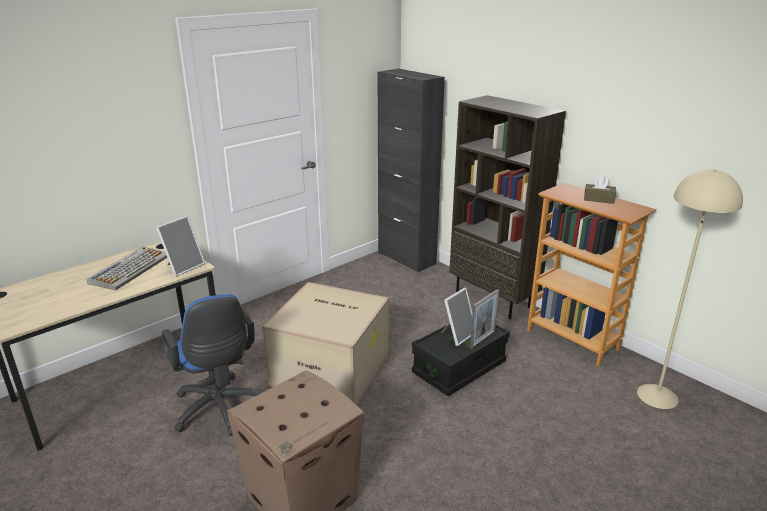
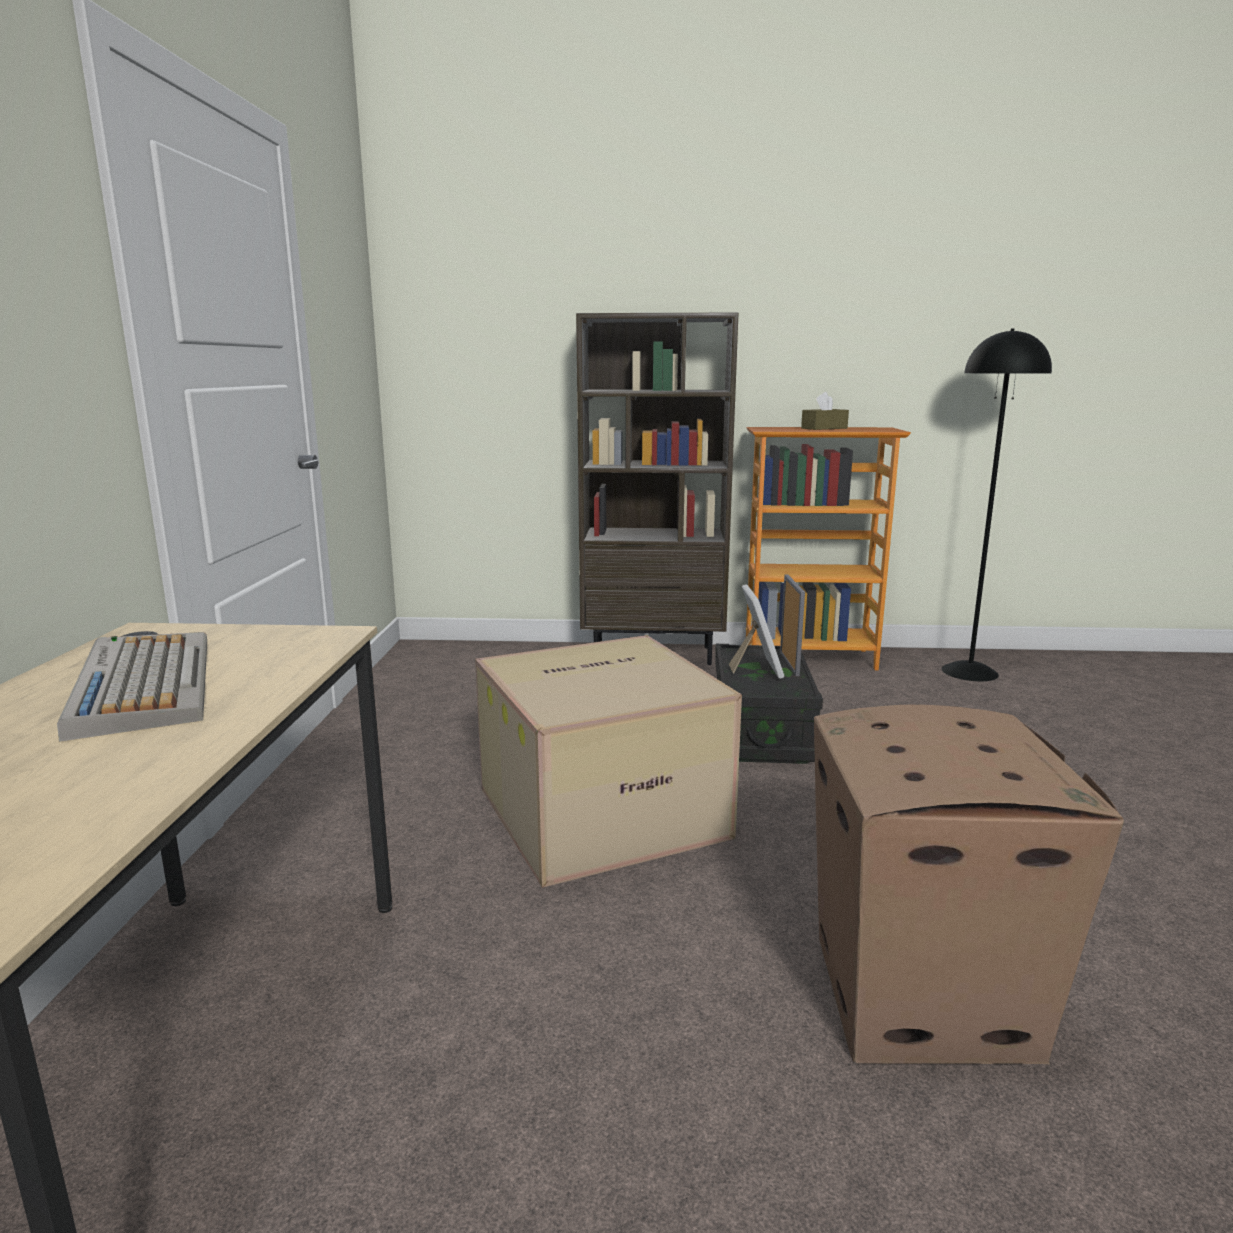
camera: 45 degrees left, 10 degrees down
picture frame [156,216,205,277] -> none
blue office chair [162,294,261,436] -> none
black cabinet [378,69,445,272] -> none
beige floor lamp [637,169,743,409] -> black floor lamp [942,328,1052,681]

